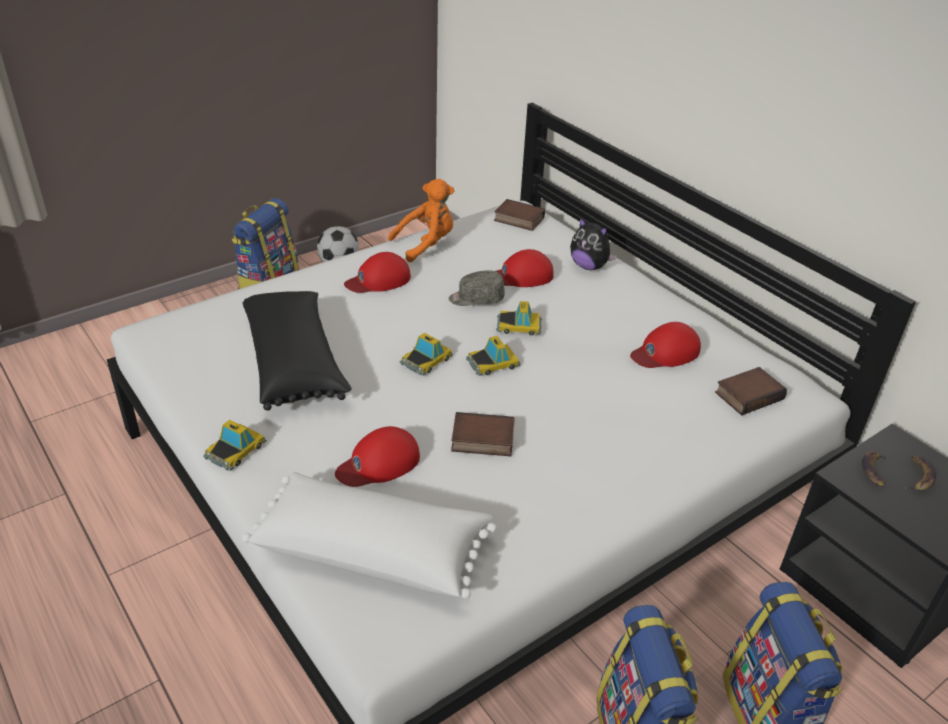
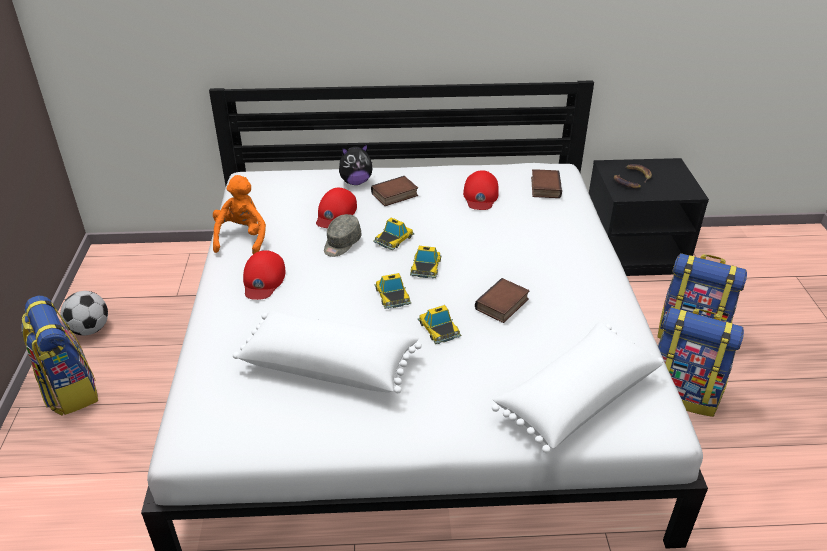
camera: 55 degrees left, 0 degrees up
toy car [203,420,267,471] -> toy car moved to [418,305,461,344]
black pillow [243,291,352,411] -> white pillow [233,310,422,393]
red cap [335,426,420,487] -> none
book [494,199,545,231] -> book moved to [371,176,418,206]

